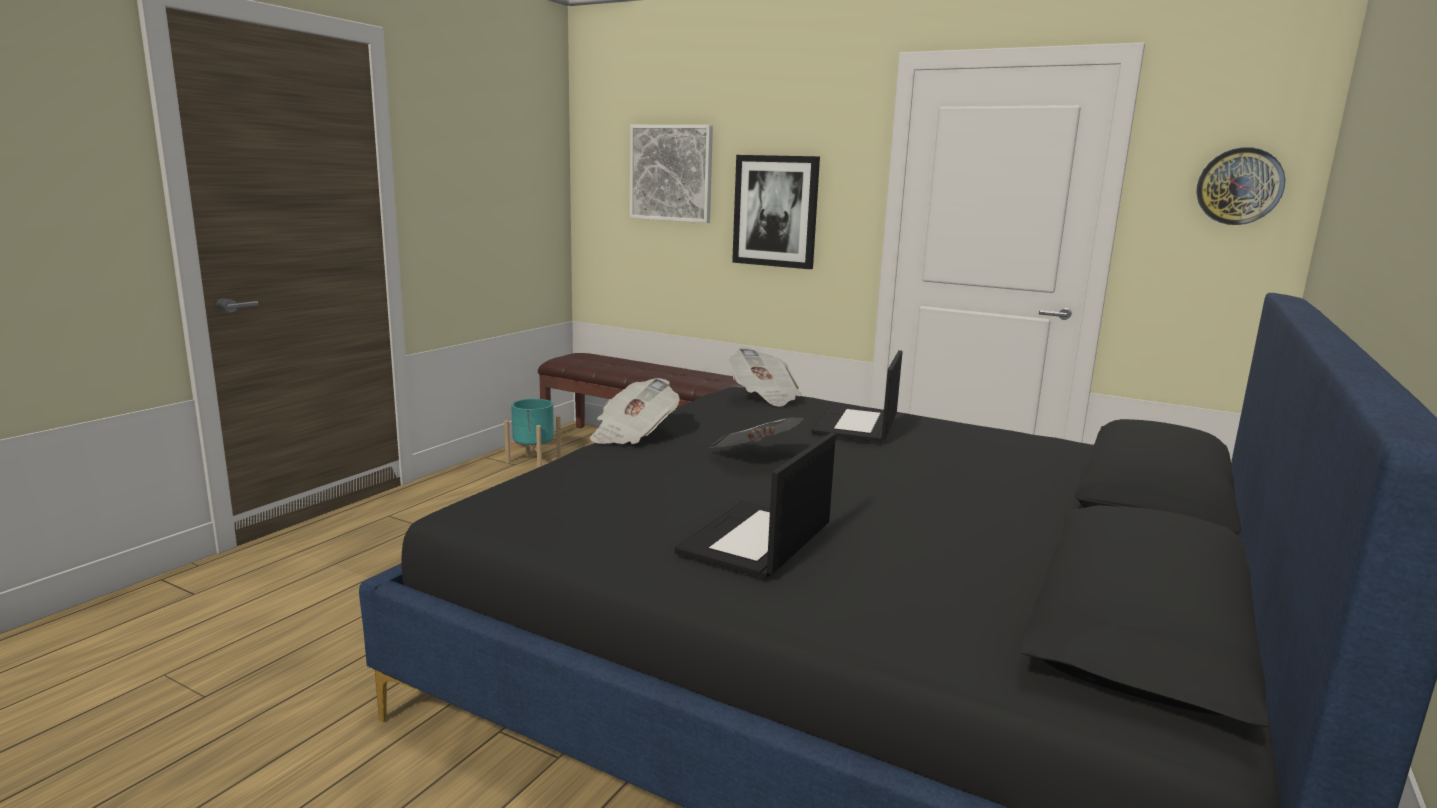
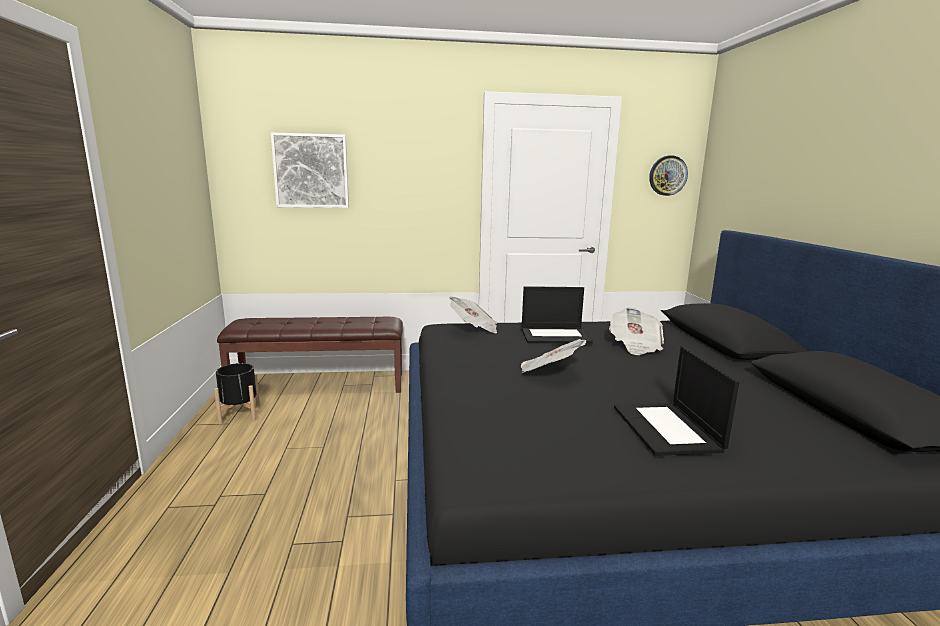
camera: 35 degrees left, 0 degrees up
turquoise planter [504,399,561,468] -> black planter [214,363,260,424]
newspaper [590,378,680,444] -> newspaper moved to [609,308,664,355]
picture [732,155,820,269] -> none
laptop [811,350,902,442] -> laptop turned 75 degrees counterclockwise [521,286,593,344]

